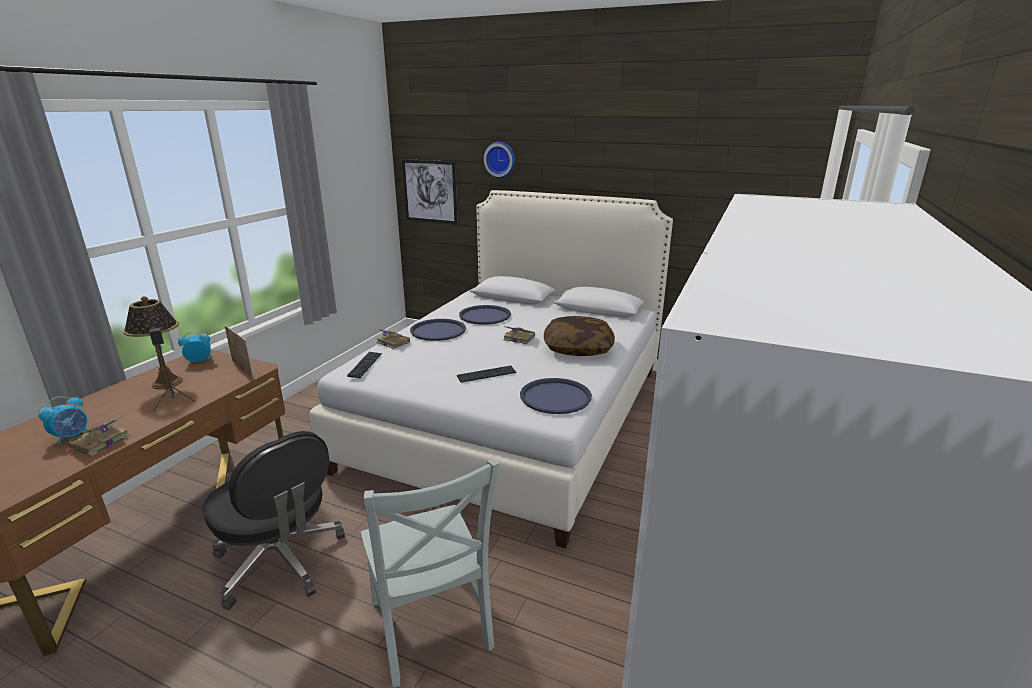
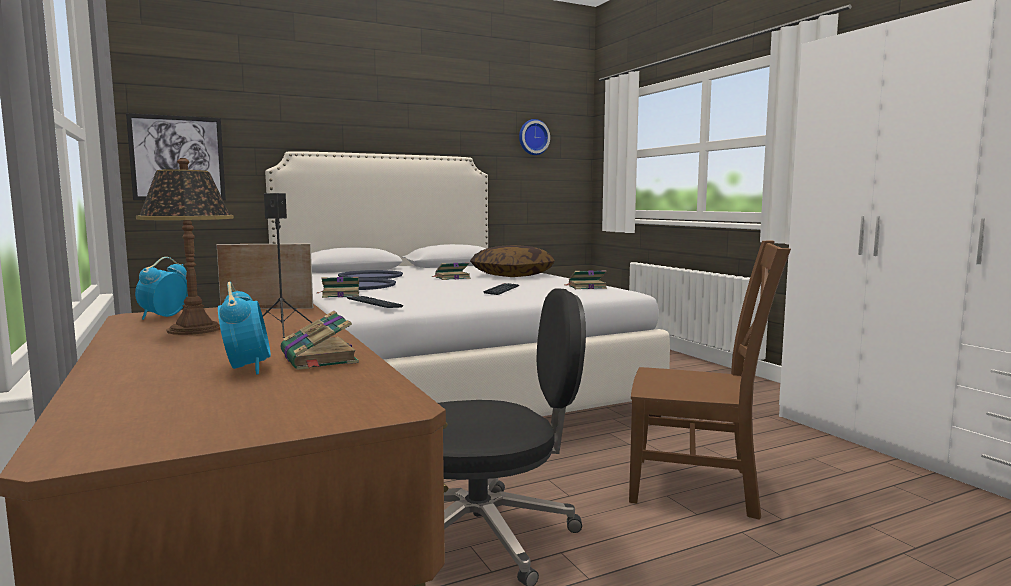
camera: 50 degrees left, 15 degrees down
grey chair [361,458,500,687] -> brown chair [629,241,791,520]
wall clock [484,142,515,178] -> wall clock moved to [519,119,550,155]
blue tray [520,378,592,414] -> book [566,270,607,289]

